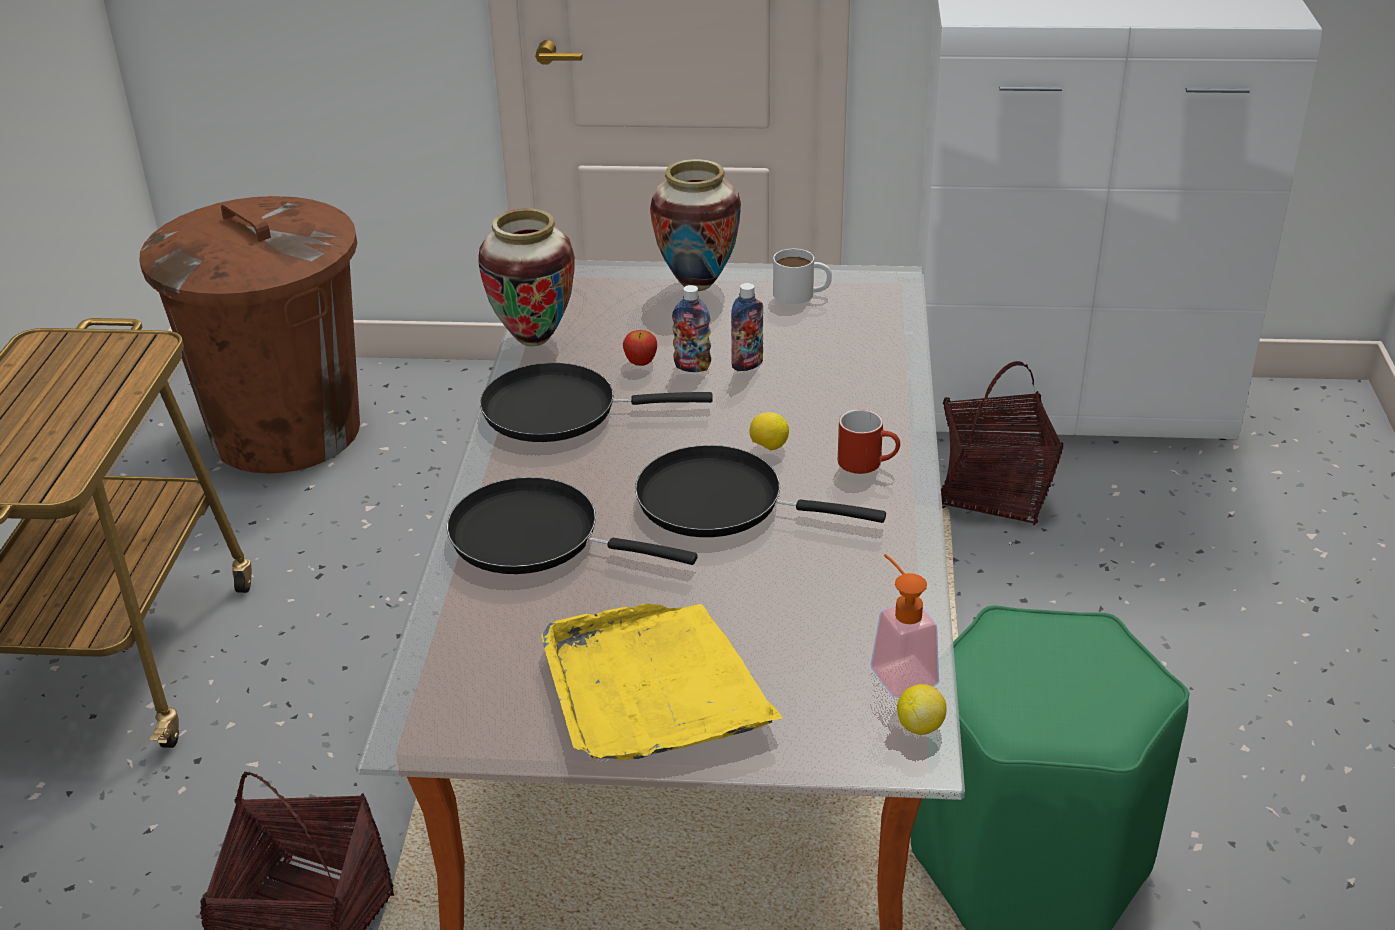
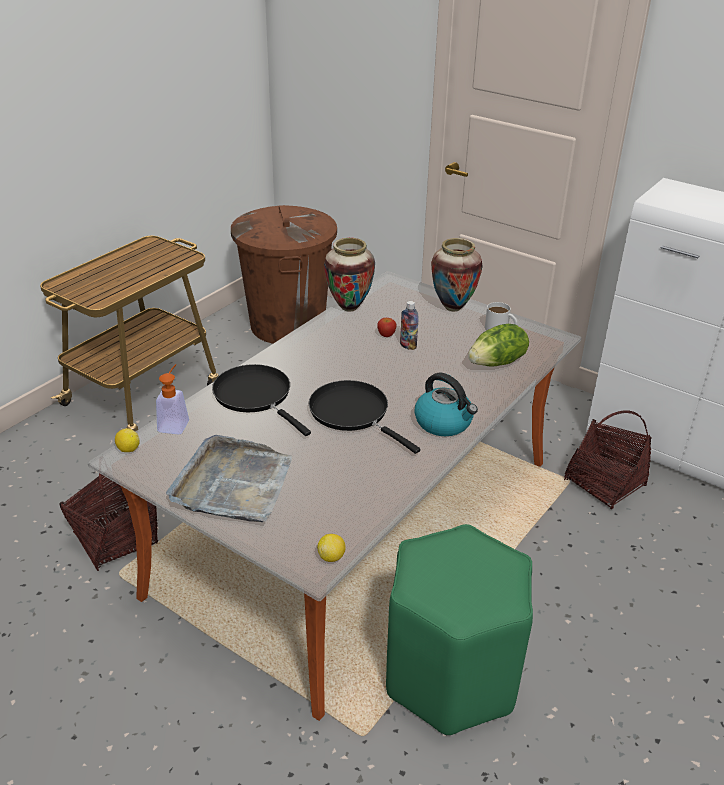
camera: 30 degrees right, 0 degrees up
black frying pan [480,363,713,442] -> none
yellow tray [541,604,783,761] -> grey tray [166,435,292,522]
bottle [731,283,763,371] -> none
lemon [750,412,789,451] -> lemon moved to [115,428,140,452]
red mug [838,409,900,474] -> kettle [414,373,478,436]
soap dispenser [871,554,939,698] -> soap dispenser moved to [156,364,189,435]
none -> lettuce [468,324,529,367]

